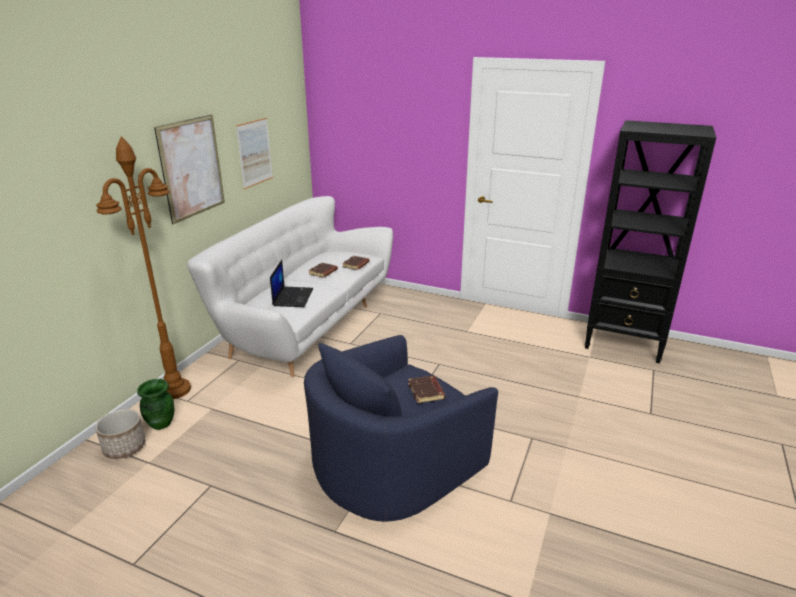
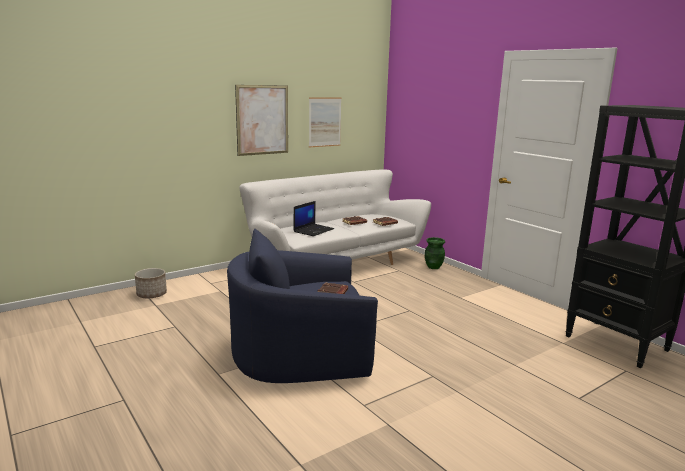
camera: 30 degrees right, 10 degrees down
brown floor lamp [96,136,191,399] -> none
green vase [137,379,174,430] -> green vase moved to [425,237,445,269]

